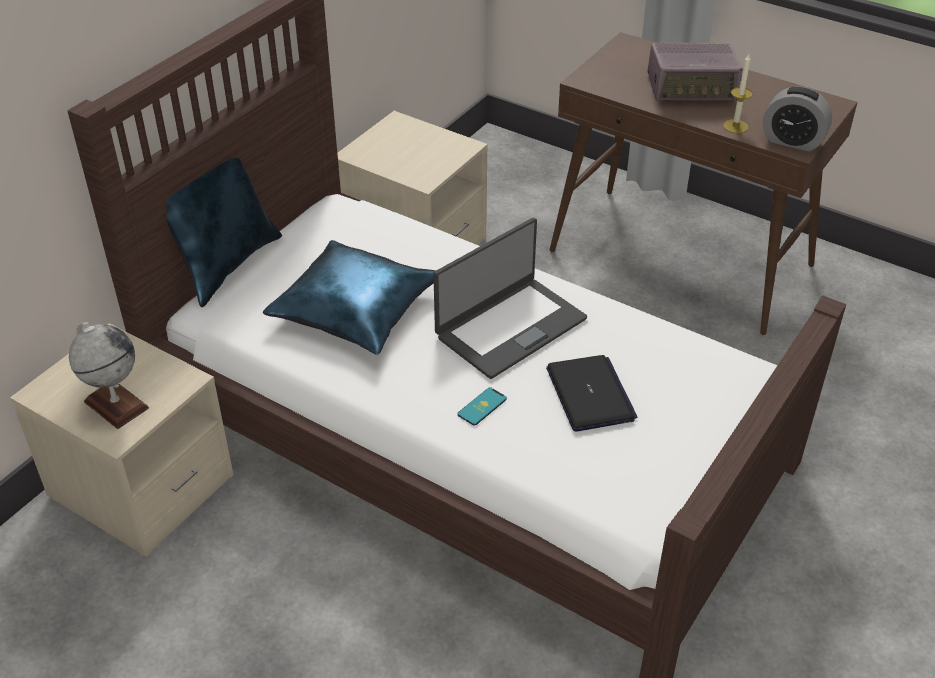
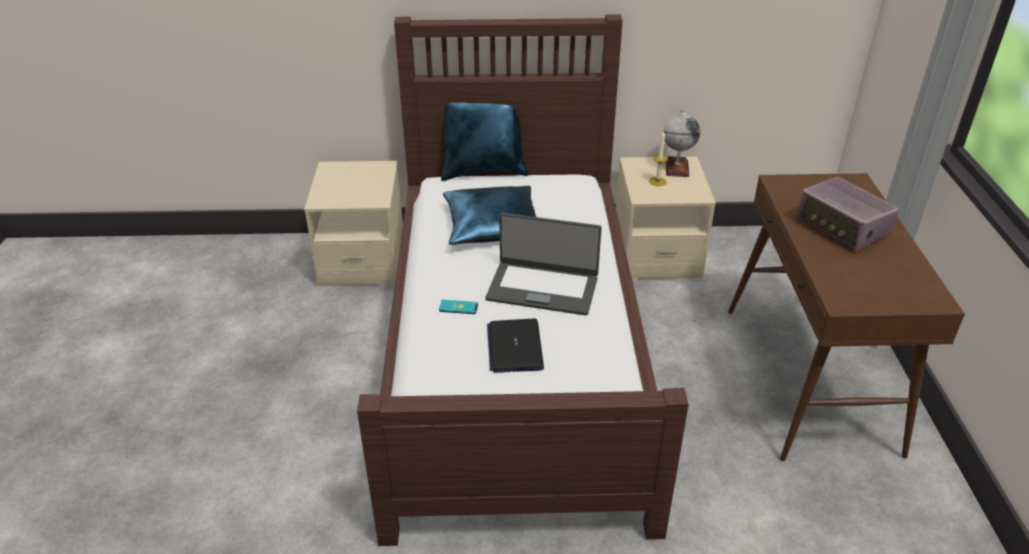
camera: 55 degrees right, 5 degrees down
globe [69,322,149,429] -> globe moved to [663,110,700,177]
laptop [546,355,637,432] -> laptop turned 135 degrees clockwise [487,319,544,373]
candle [723,54,753,133] -> candle moved to [649,131,668,186]
alarm clock [763,86,832,151] -> none

